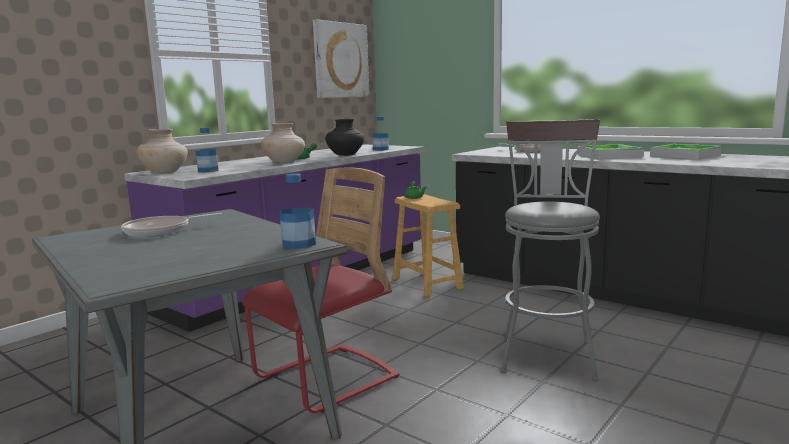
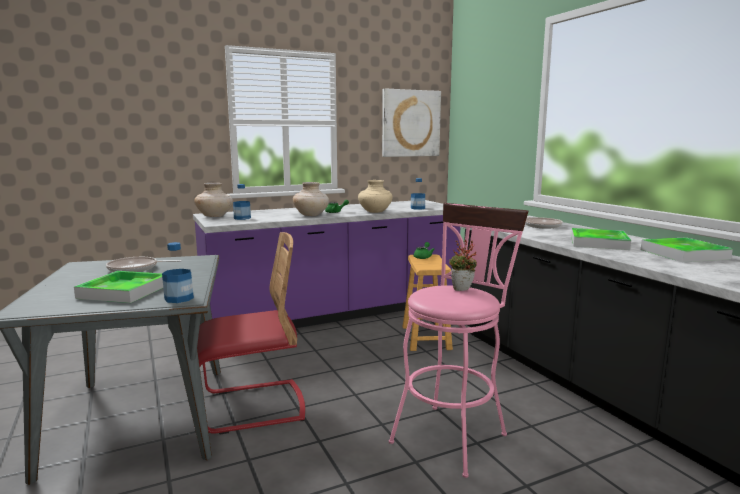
camera: 25 degrees right, 0 degrees up
black vase [325,119,364,156] -> beige vase [358,180,393,213]
grey stool [501,119,600,381] -> pink stool [389,203,528,478]
none -> tray [74,271,163,303]
none -> potted plant [449,239,477,291]

